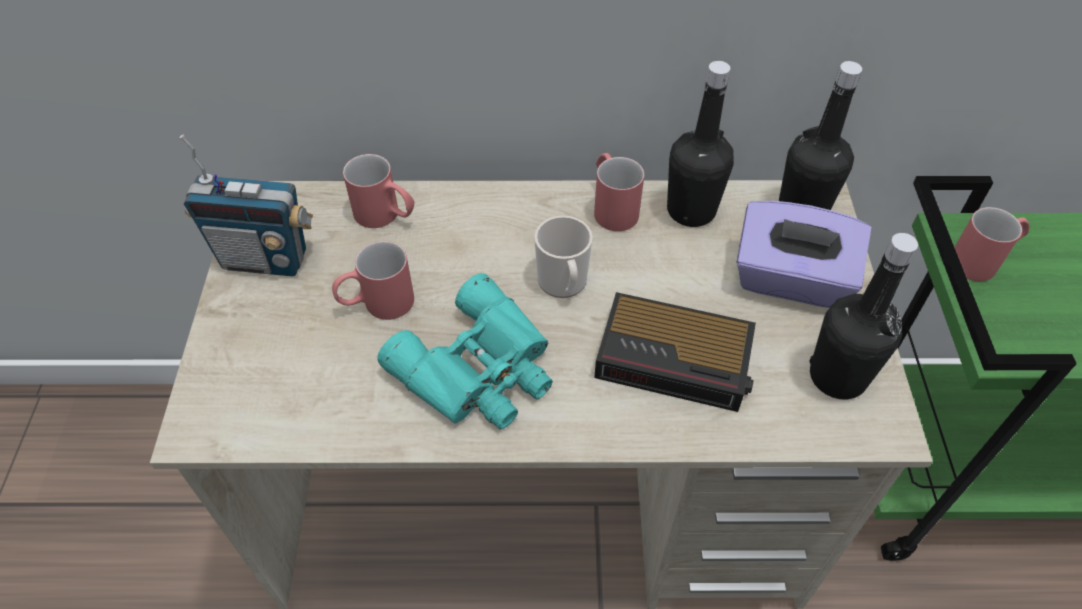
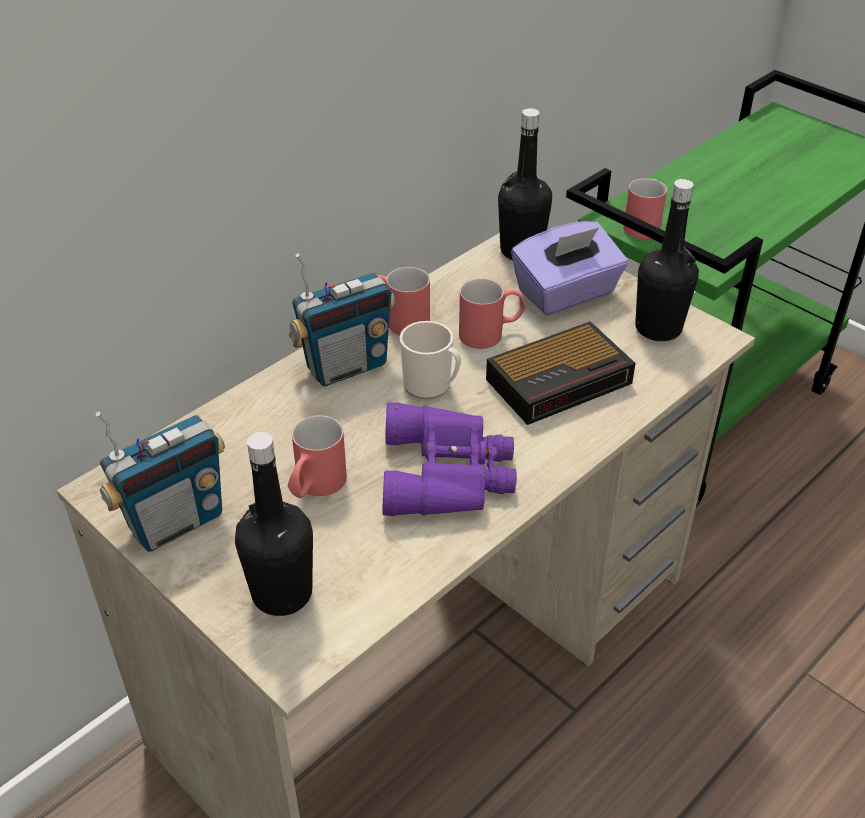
camera: 45 degrees left, 10 degrees down
red mug [343,154,414,228] -> red mug moved to [459,278,526,349]
turquoise binoculars [377,273,553,430] -> purple binoculars [383,402,517,516]
black bottle [667,61,734,227] -> black bottle moved to [235,432,313,616]
none -> radio [289,253,395,386]

